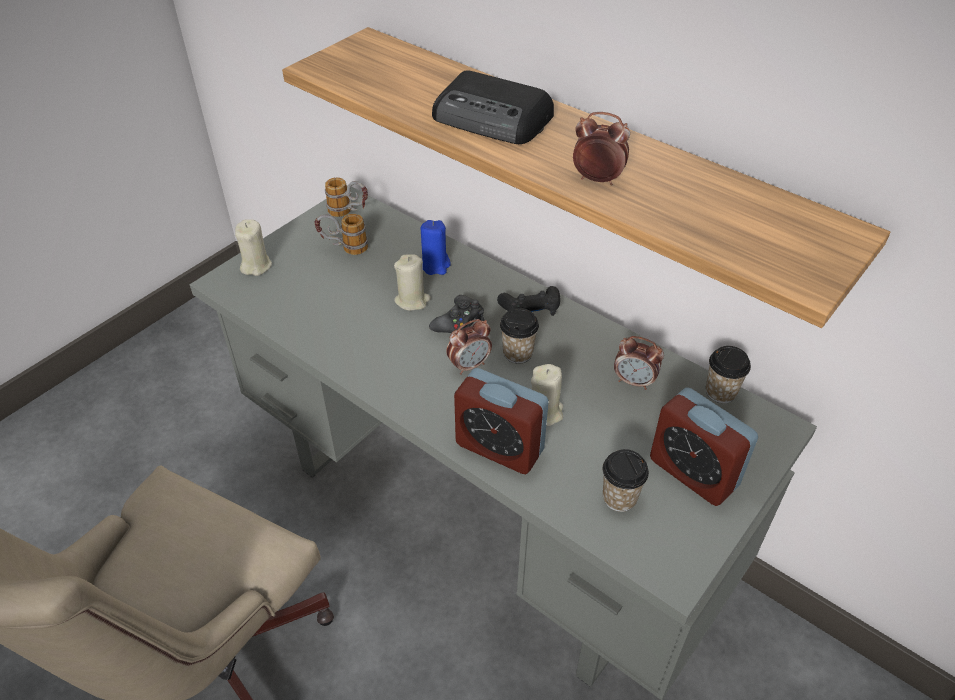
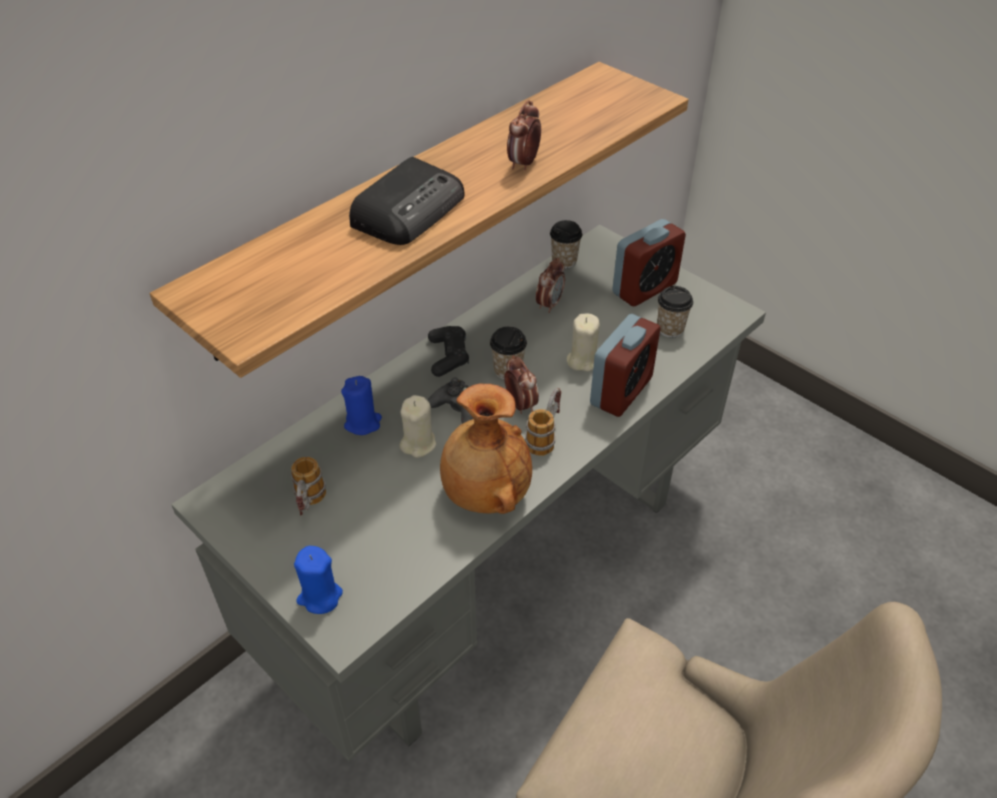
camera: 85 degrees left, 0 degrees up
beige candle [235,219,272,276] -> blue candle [294,546,343,614]
mug [325,177,368,217] -> mug moved to [525,388,562,456]
none -> brown vase [440,383,532,514]

